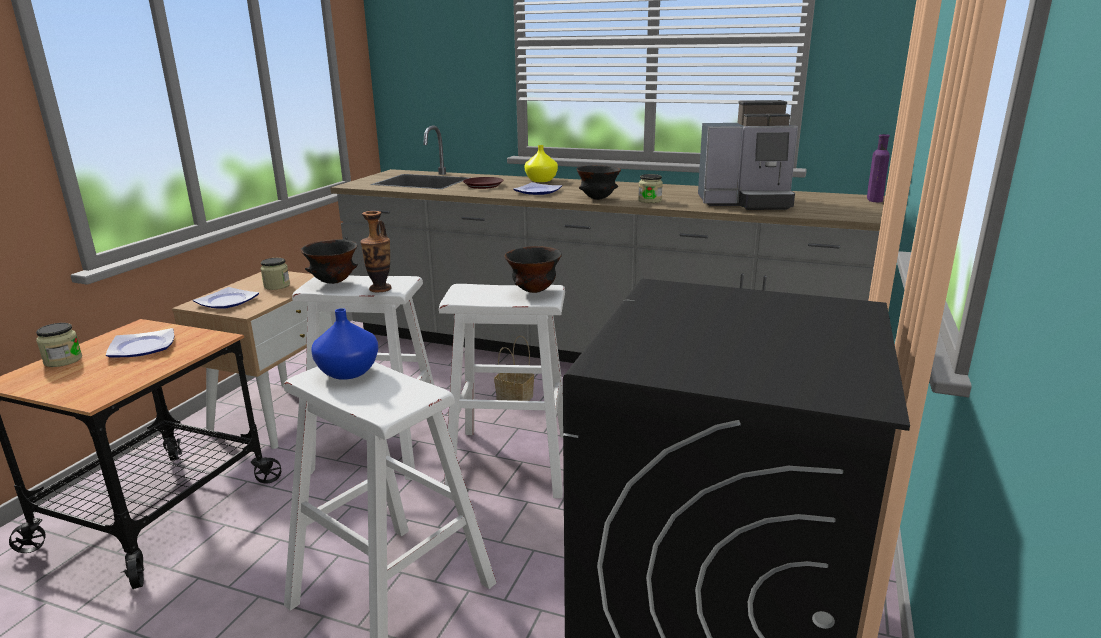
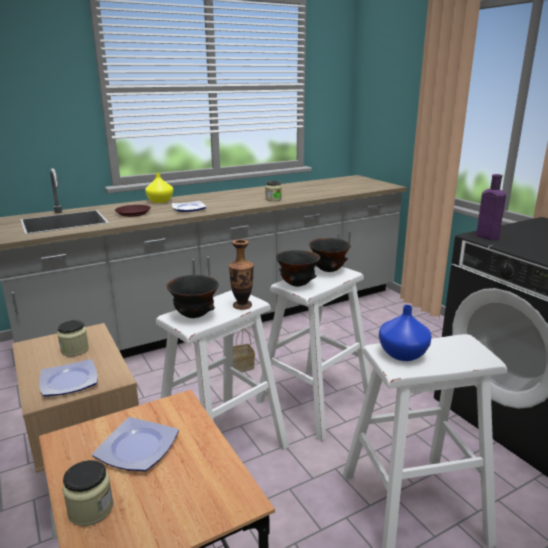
camera: 50 degrees left, 0 degrees up
black bowl [576,165,621,200] -> black bowl moved to [276,250,320,287]
coffee machine [698,100,798,210] -> none
purple bottle [867,134,890,202] -> purple bottle moved to [476,174,506,240]

